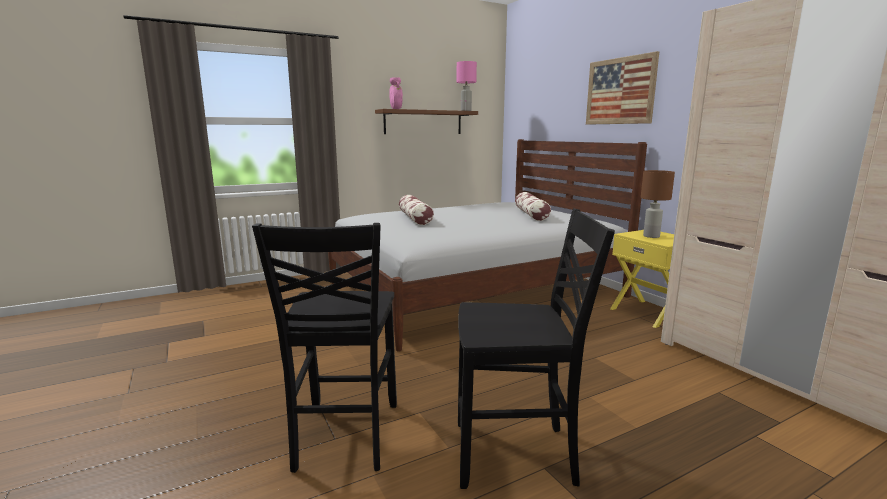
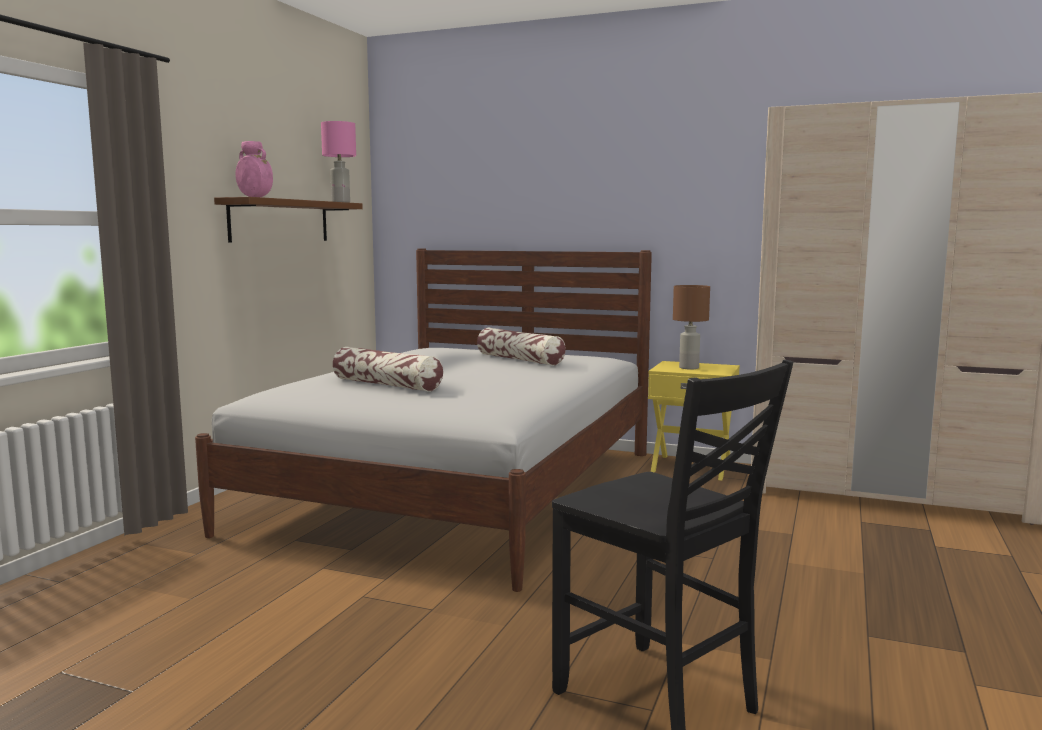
camera: 40 degrees left, 5 degrees down
black chair [458,208,615,489] -> none
picture [586,51,659,125] -> none

